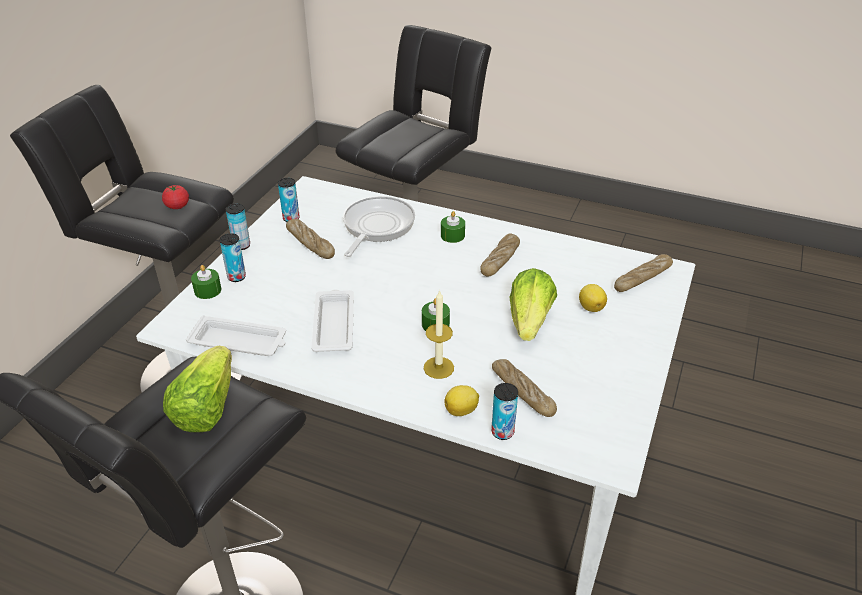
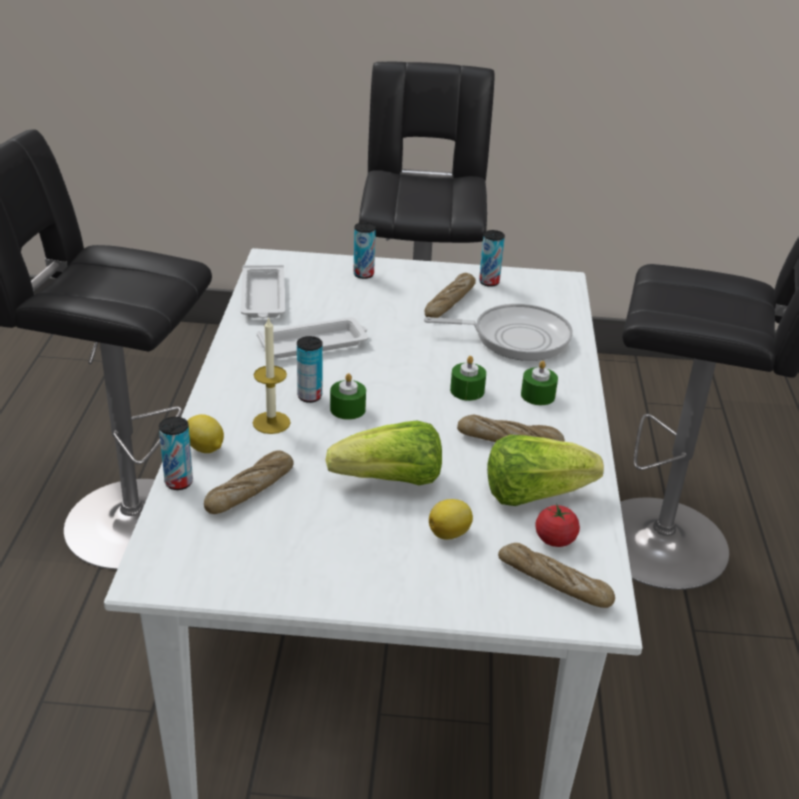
camera: 70 degrees right, 5 degrees down
tomato [162,185,189,209] -> tomato moved to [535,505,580,547]
lettuce [163,346,232,432] -> lettuce moved to [487,435,604,506]
green candle [191,265,221,299] -> green candle moved to [450,356,486,401]
can [226,203,250,250] -> can moved to [297,336,323,403]

